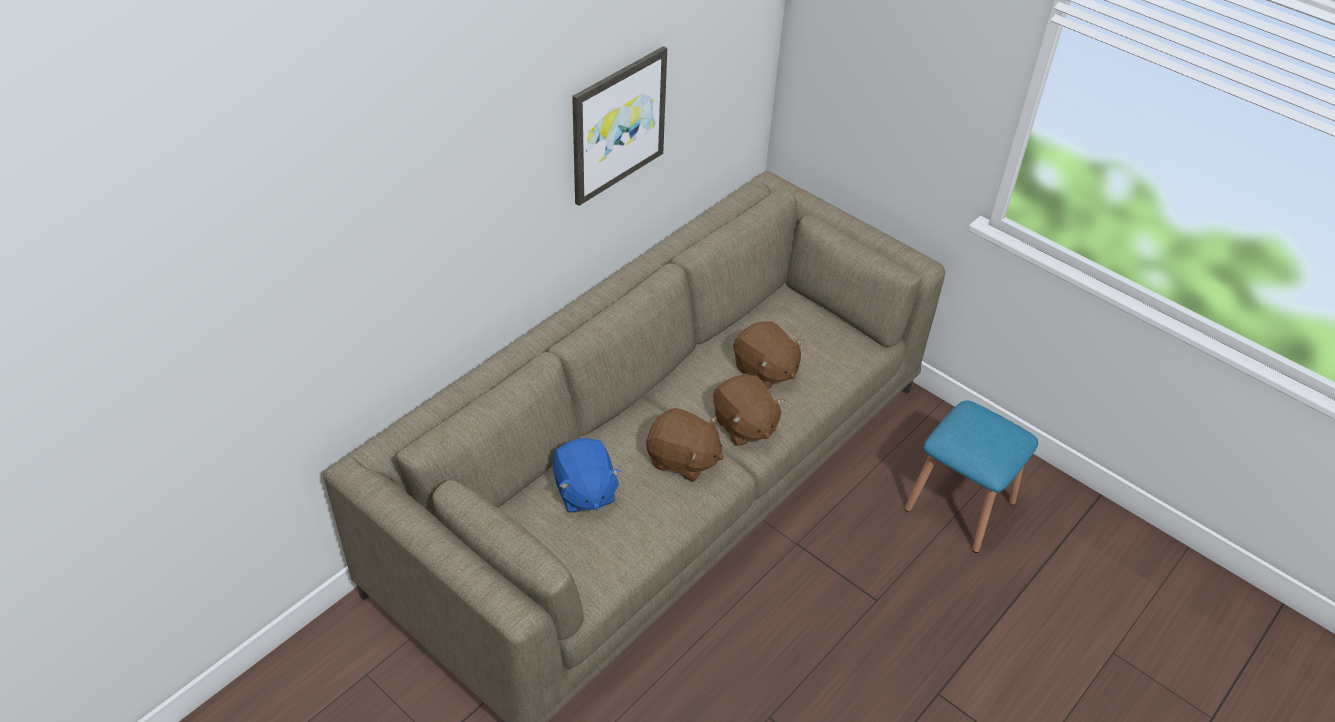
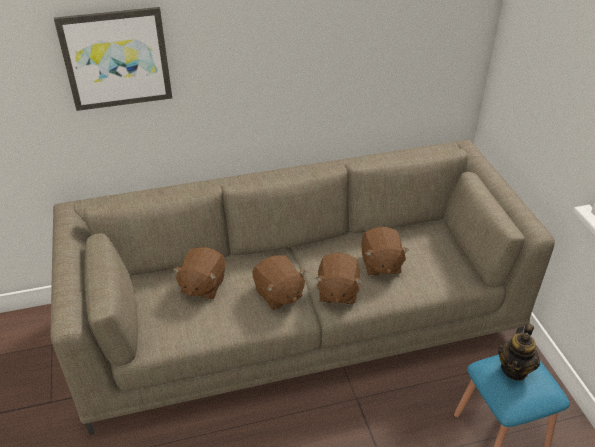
camera: 35 degrees right, 5 degrees down
blue plush toy [552,438,622,513] -> brown plush toy [173,247,226,300]
picture [572,46,667,206] -> picture moved to [54,7,172,111]
none -> teapot [498,324,540,381]

